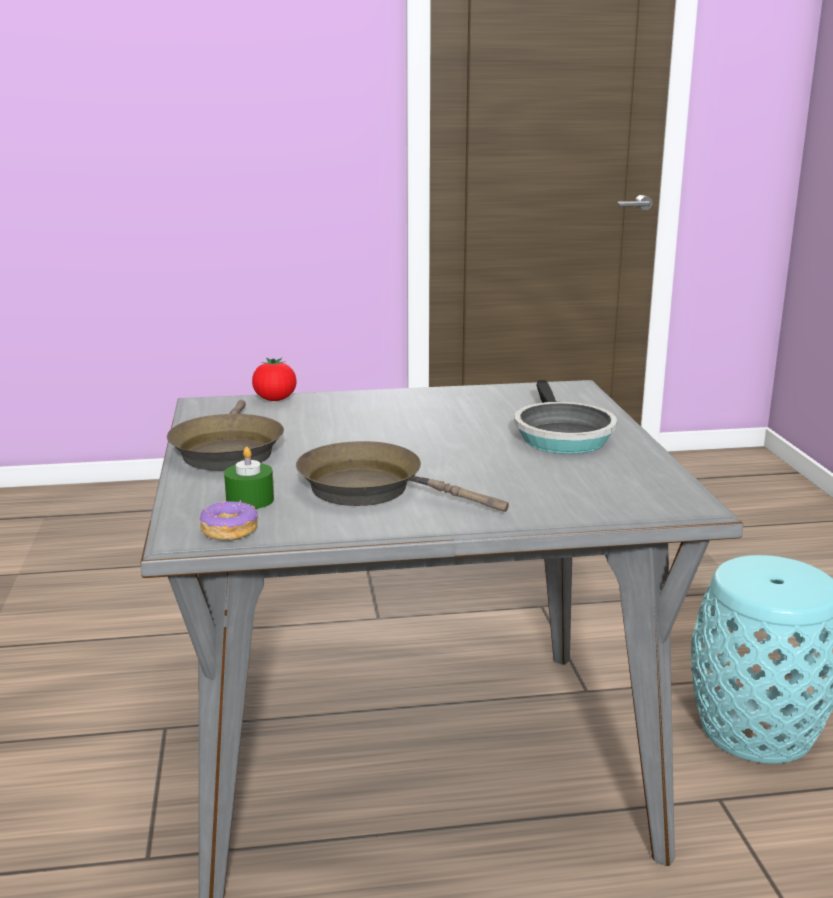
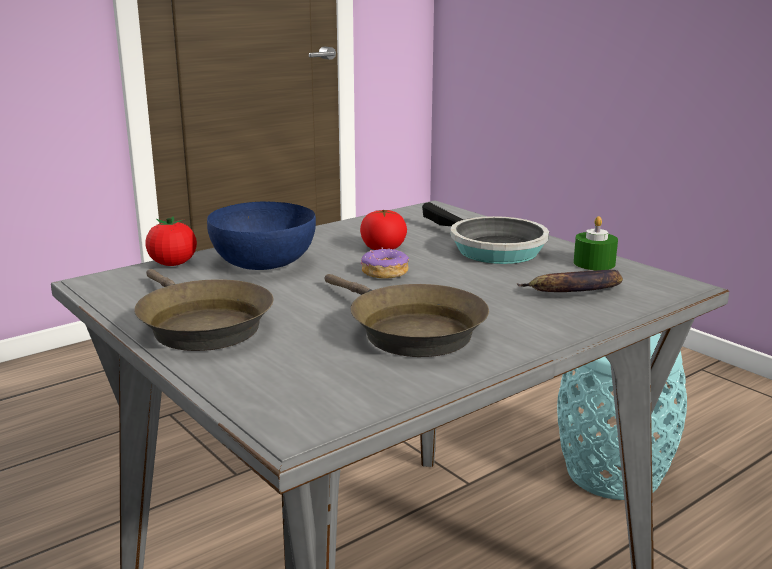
camera: 30 degrees left, 0 degrees up
donut [198,500,258,540] -> donut moved to [361,247,409,279]
green candle [224,447,274,509] -> green candle moved to [574,216,618,270]
brown frying pan [296,441,509,512] -> brown frying pan turned 120 degrees counterclockwise [325,274,489,357]
none -> blue bowl [207,201,316,270]
none -> tomato [360,210,407,250]
none -> banana [517,270,623,292]

